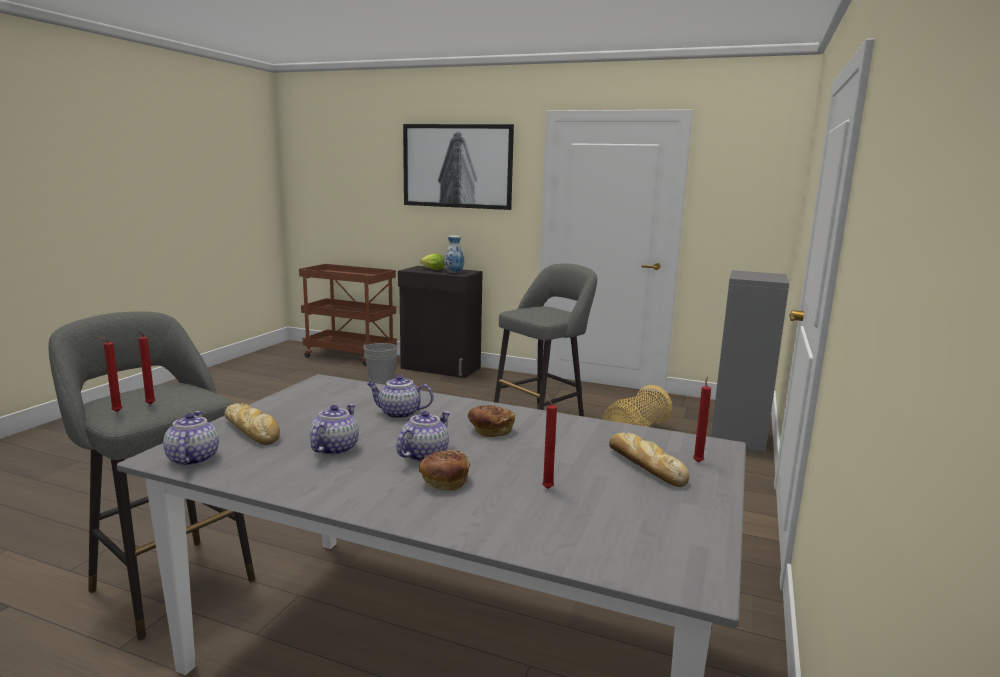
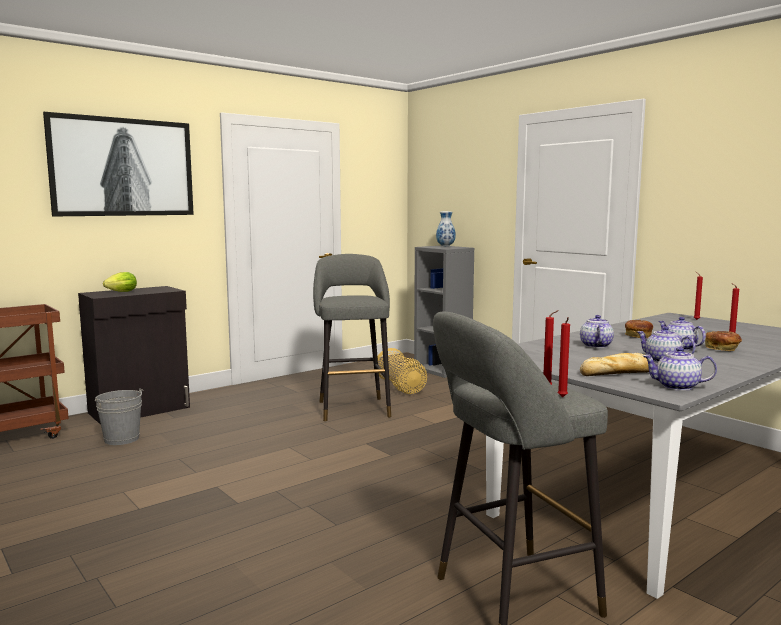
camera: 60 degrees left, 5 degrees down
teapot [367,375,433,419] -> teapot turned 150 degrees clockwise [580,315,614,348]
vase [444,235,464,273] -> vase moved to [436,211,456,246]
bread [609,433,689,487] -> none

